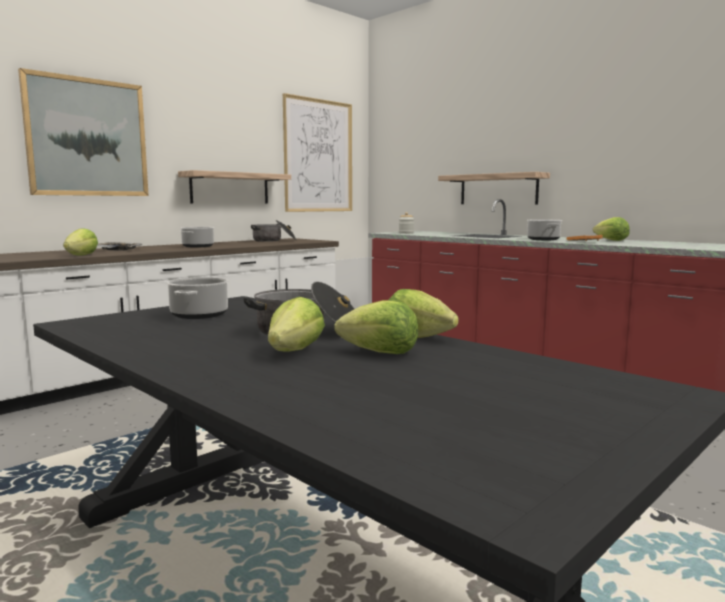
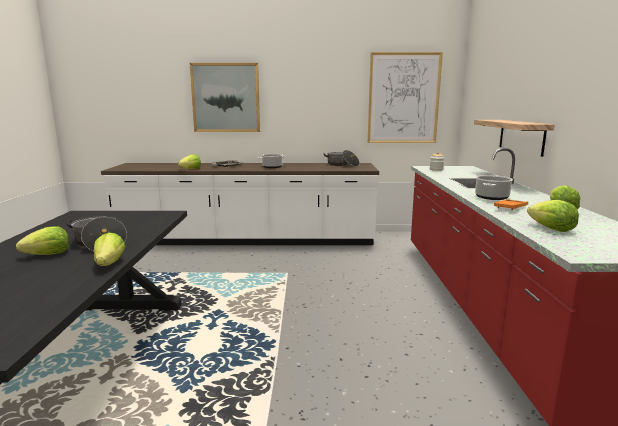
camera: 45 degrees right, 5 degrees up
cooking pot [167,277,229,319] -> none
shelf [178,170,291,204] -> none
lettuce [334,300,418,354] -> lettuce moved to [527,200,579,232]

